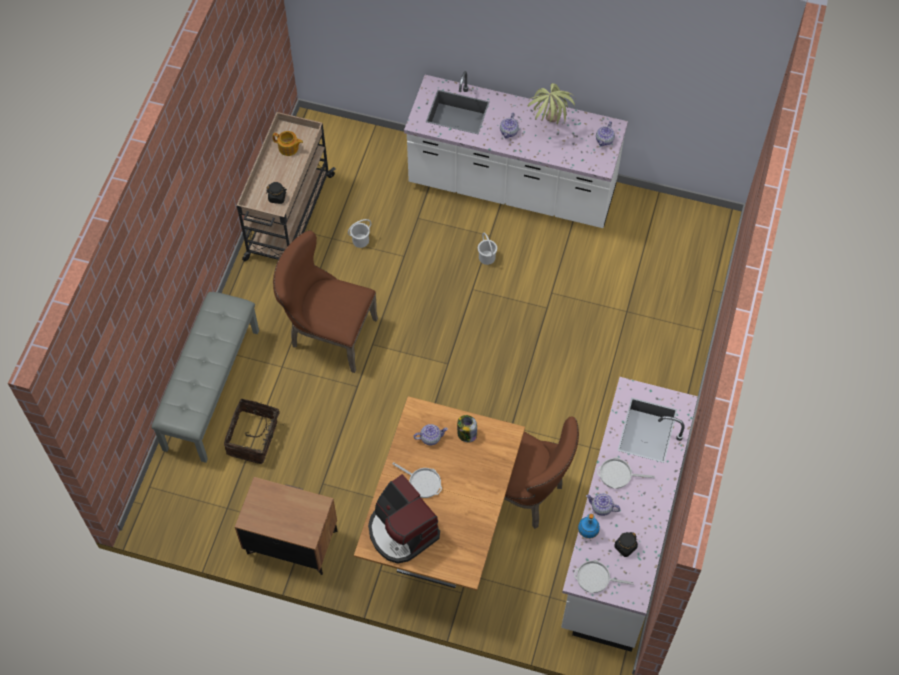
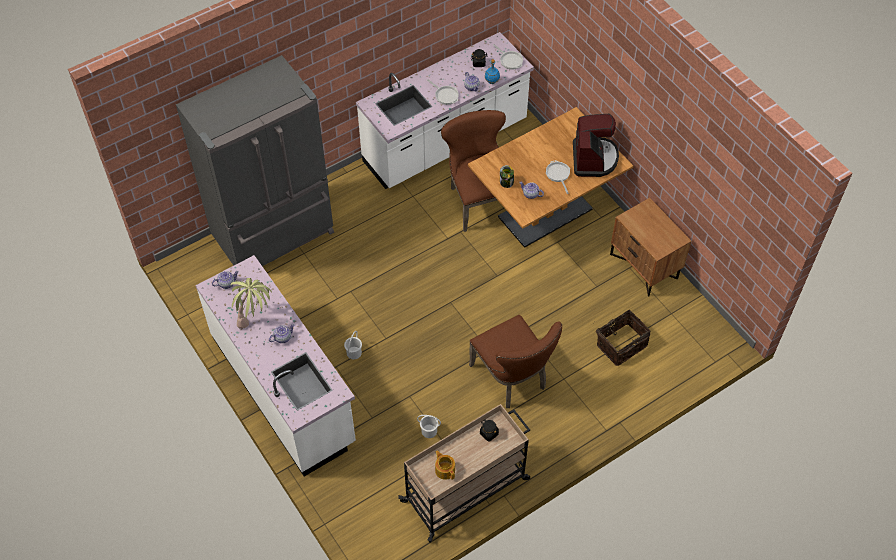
camera: 140 degrees left, 5 degrees down
grey bench [152,292,259,463] -> none
none -> grey fridge [176,55,334,266]

